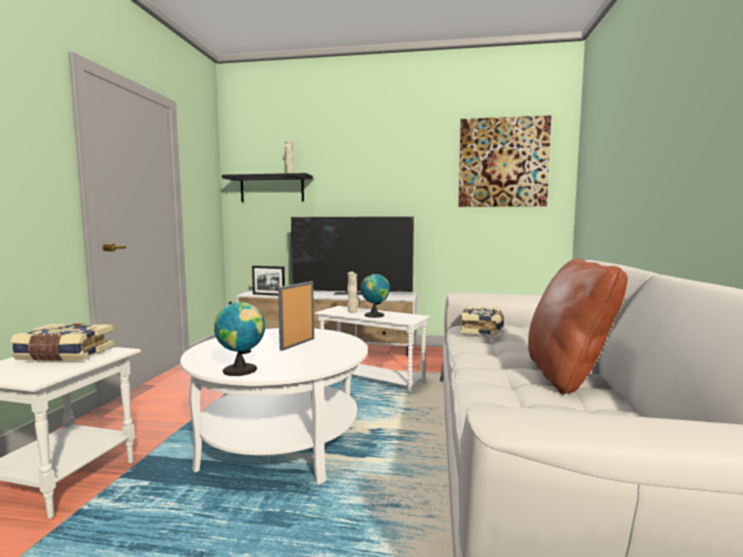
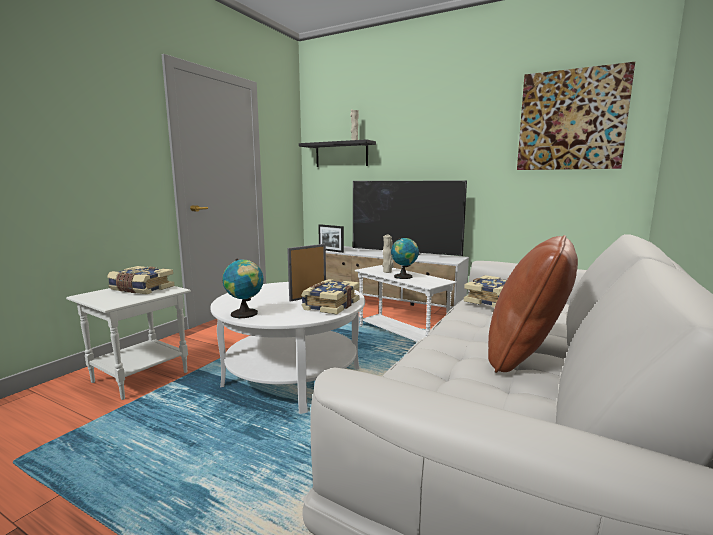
camera: 20 degrees right, 5 degrees up
none -> book [301,279,360,315]

